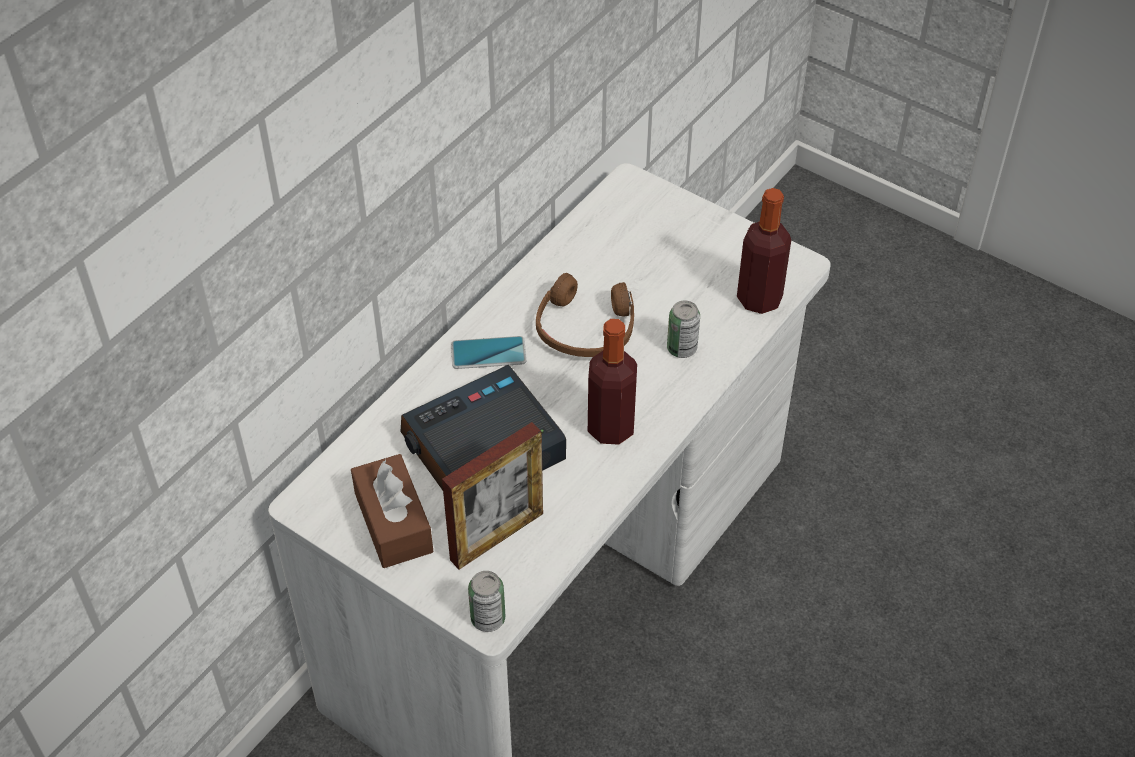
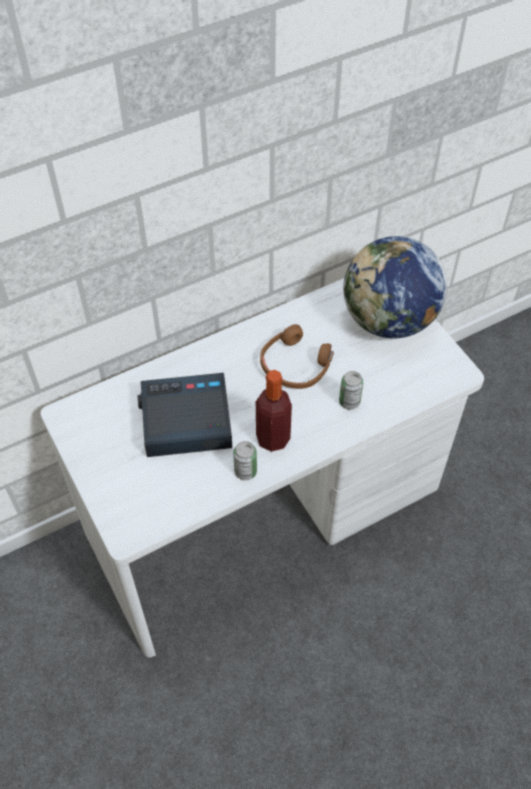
camera: 25 degrees right, 5 degrees up
brown tissue box [351,454,433,568] -> none
picture frame [442,422,543,570] -> none
phone [451,336,526,369] -> none
can [468,571,505,632] -> can moved to [233,441,257,480]
bottle [737,188,791,314] -> none
none -> globe [343,236,447,338]

